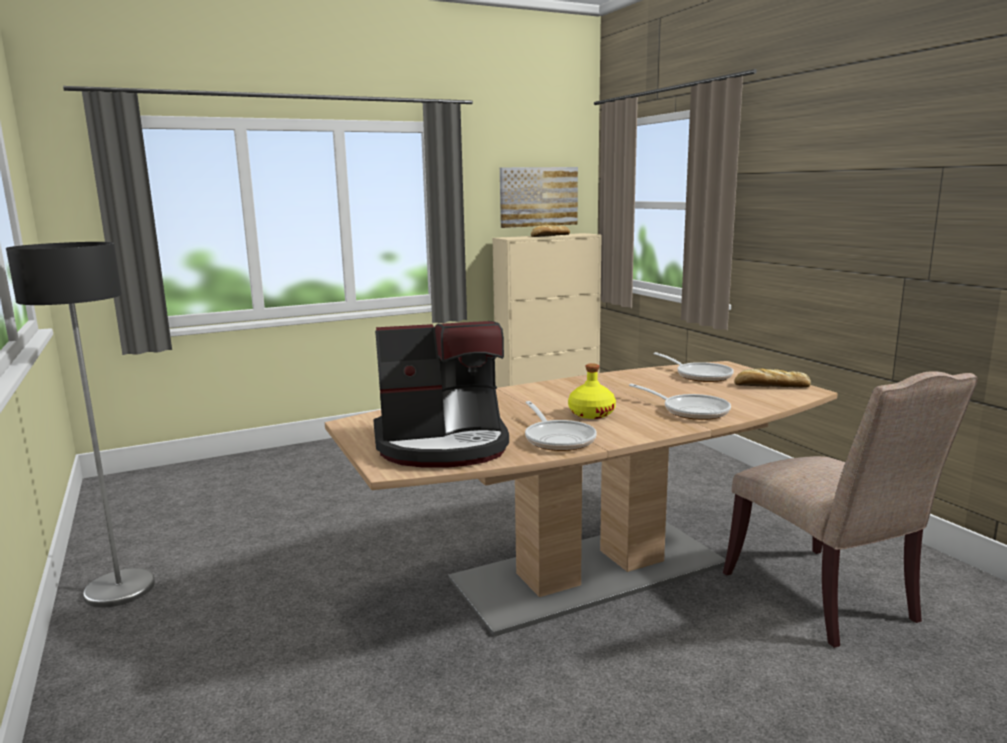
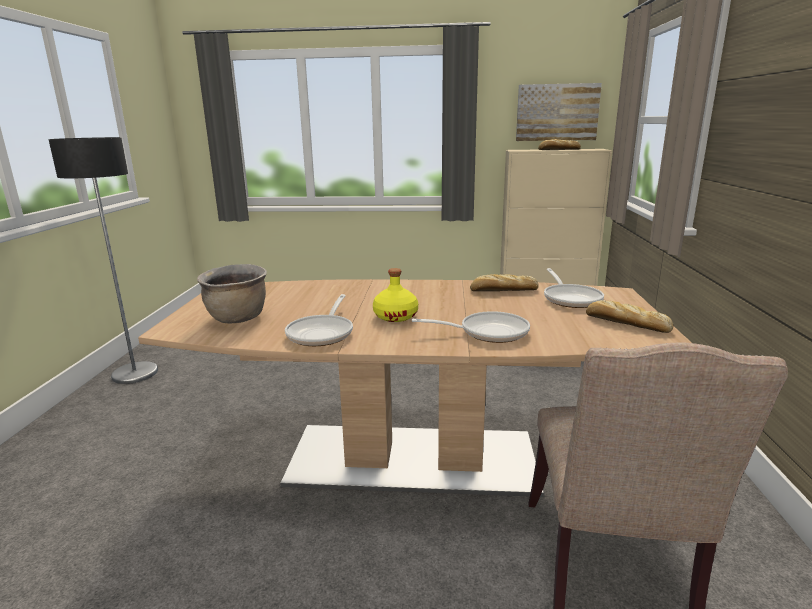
camera: 30 degrees right, 5 degrees up
coffee machine [373,321,509,468] -> brown cooking pot [197,264,267,324]
frying pan [629,384,731,420] -> frying pan turned 75 degrees counterclockwise [412,311,530,343]
none -> bread [470,274,539,291]

